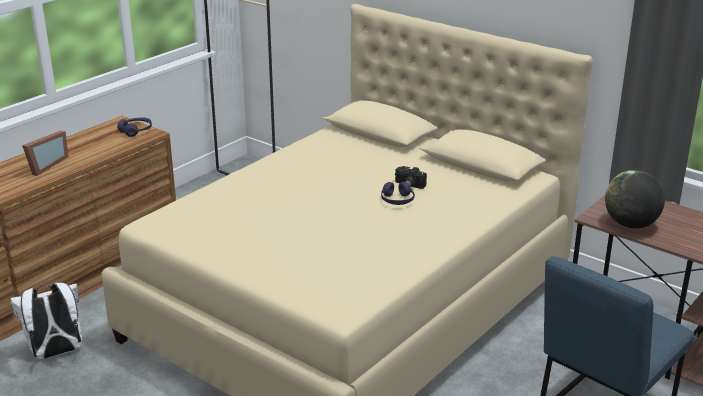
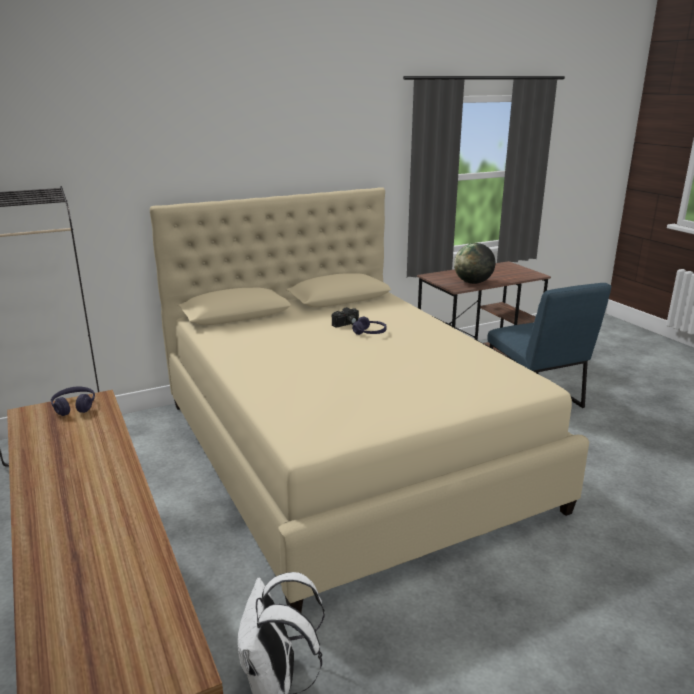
camera: 65 degrees left, 5 degrees down
picture frame [22,131,69,176] -> none

